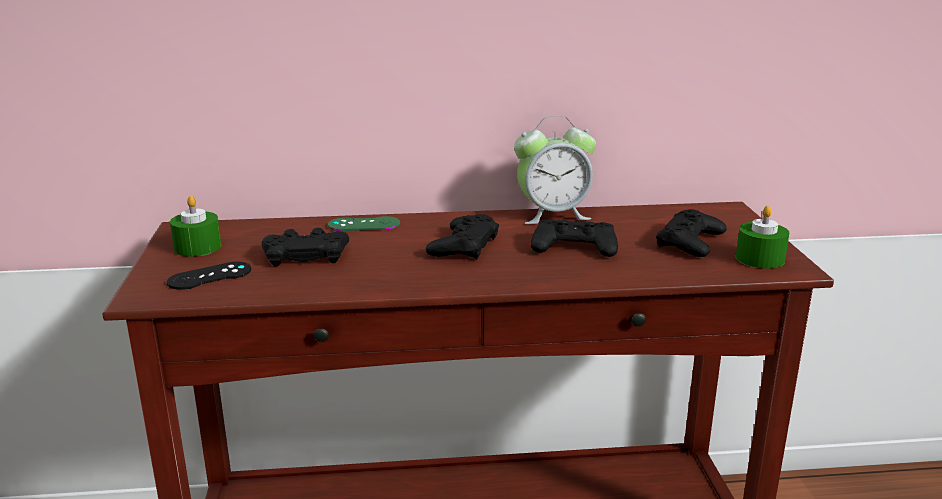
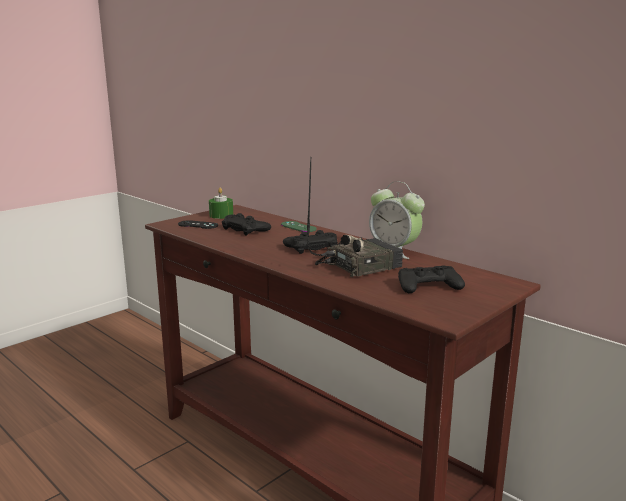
camera: 50 degrees right, 5 degrees down
black game controller [531,219,618,257] -> radio [307,158,403,277]
green candle [736,206,789,269] -> none

